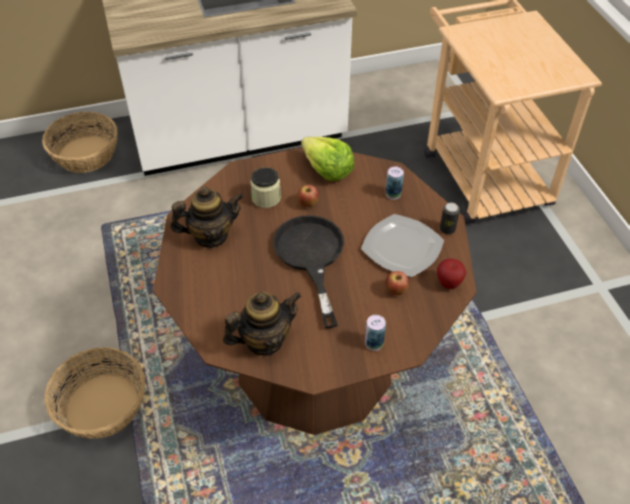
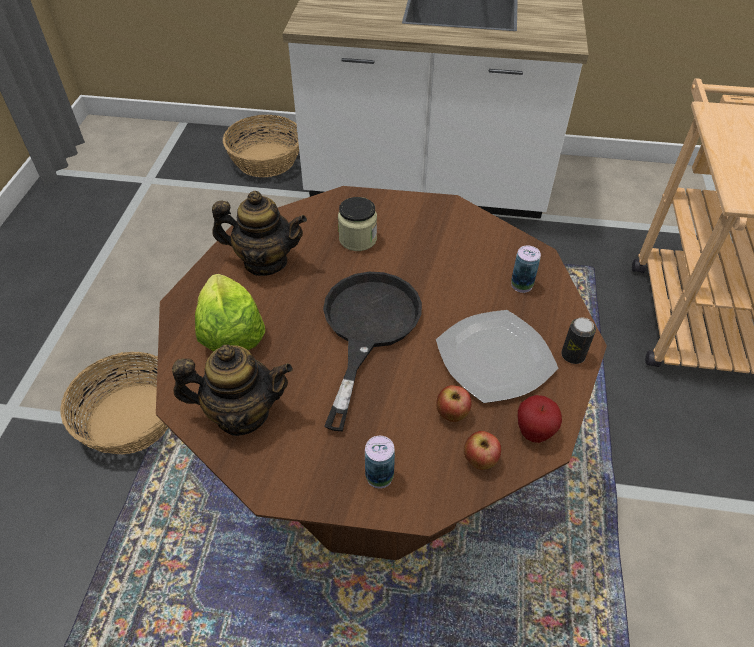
camera: 25 degrees right, 0 degrees up
apple [298,185,319,207] -> apple moved to [464,431,501,470]
lettuce [301,137,355,181] -> lettuce moved to [195,274,265,352]

